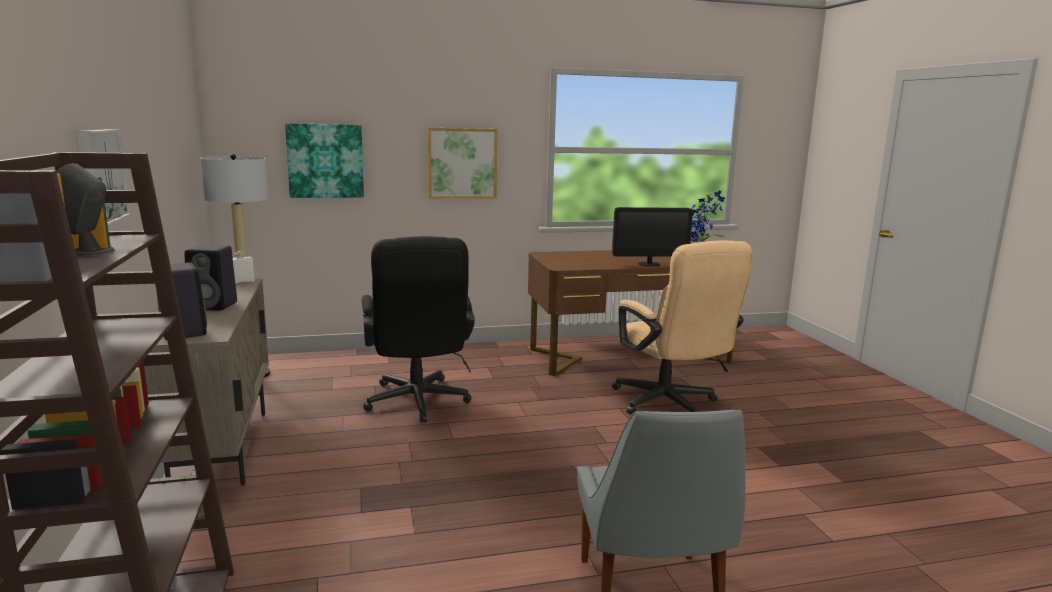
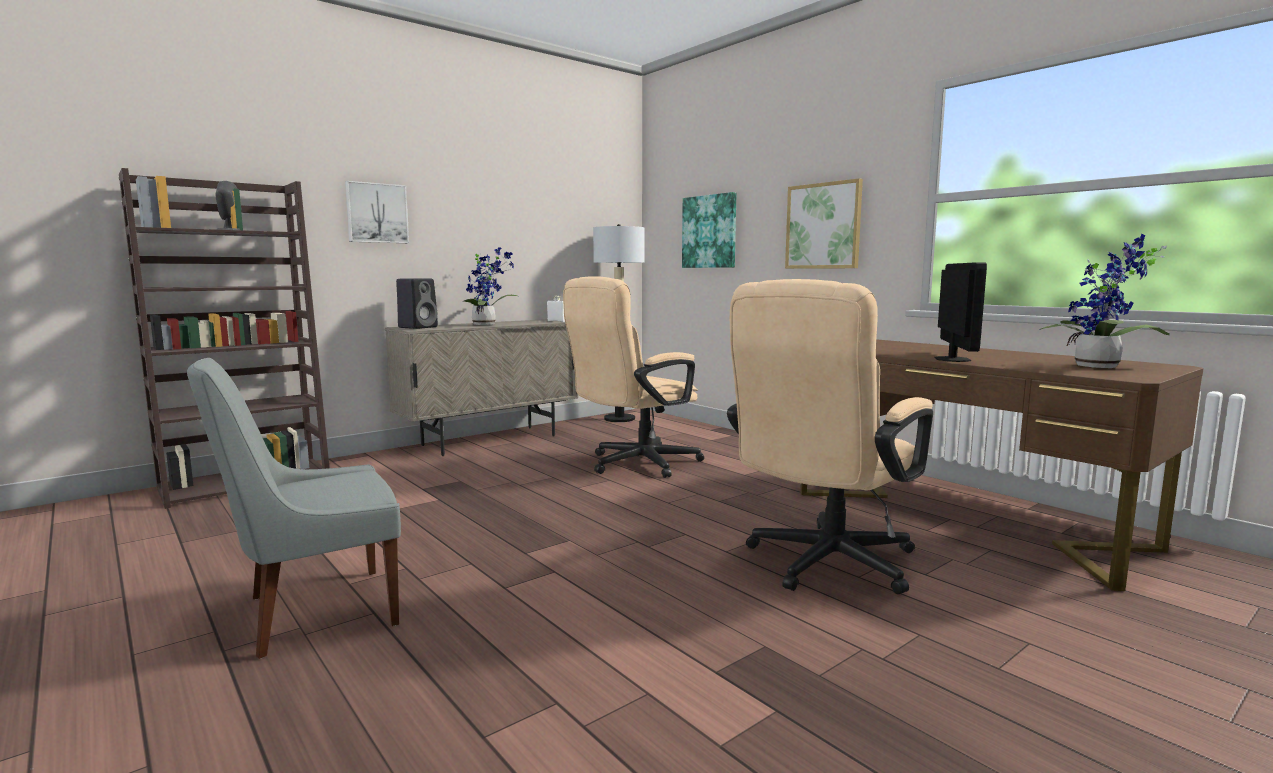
camera: 65 degrees right, 5 degrees down
black speaker [185,245,237,310] -> potted plant [462,247,518,325]
black office chair [362,236,475,423] -> beige office chair [563,276,704,478]
monitor [612,207,693,266] -> monitor turned 135 degrees counterclockwise [934,262,987,362]

